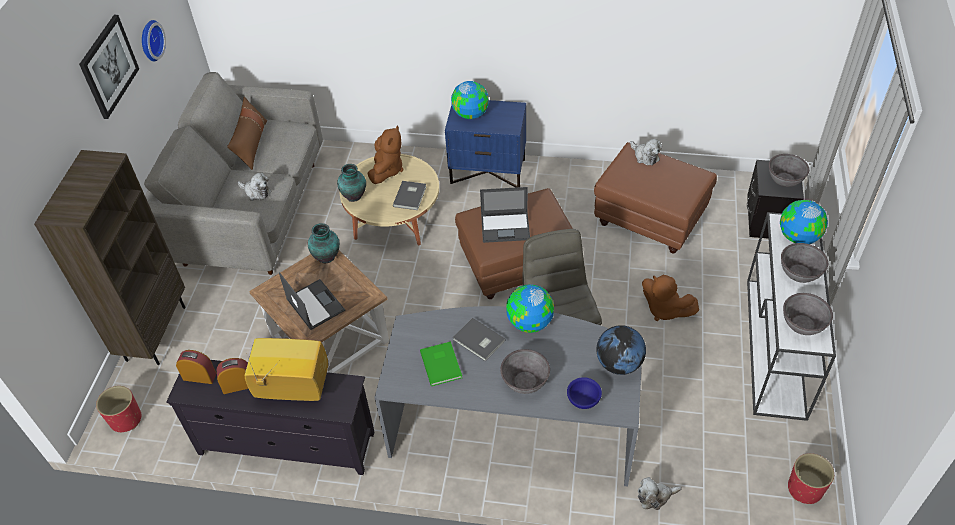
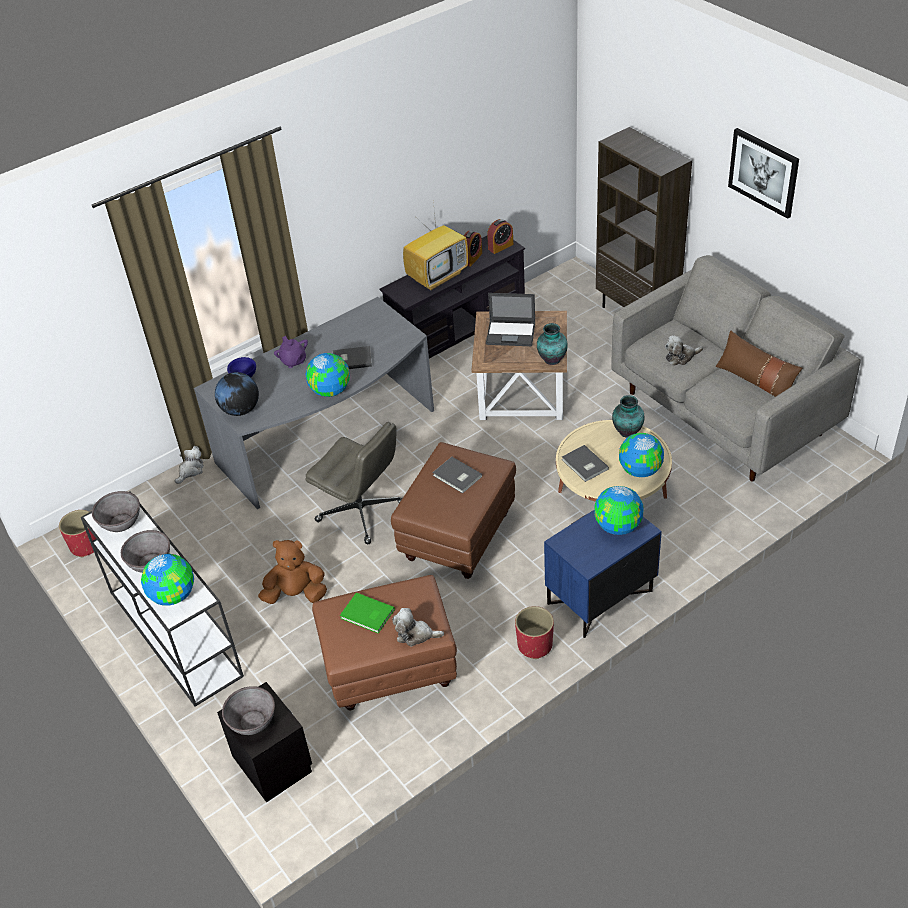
camera: 135 degrees right, 5 degrees down
red planter [96,386,141,432] -> red planter moved to [515,606,554,659]
wall clock [142,20,166,62] -> none
brown plush toy [368,125,403,184] -> globe [619,433,664,477]
green book [420,342,462,386] -> green book moved to [340,592,395,633]
laptop [480,187,530,243] -> grey book [432,457,482,493]
grey bowl [500,349,550,394] -> purple teapot [274,336,308,368]

